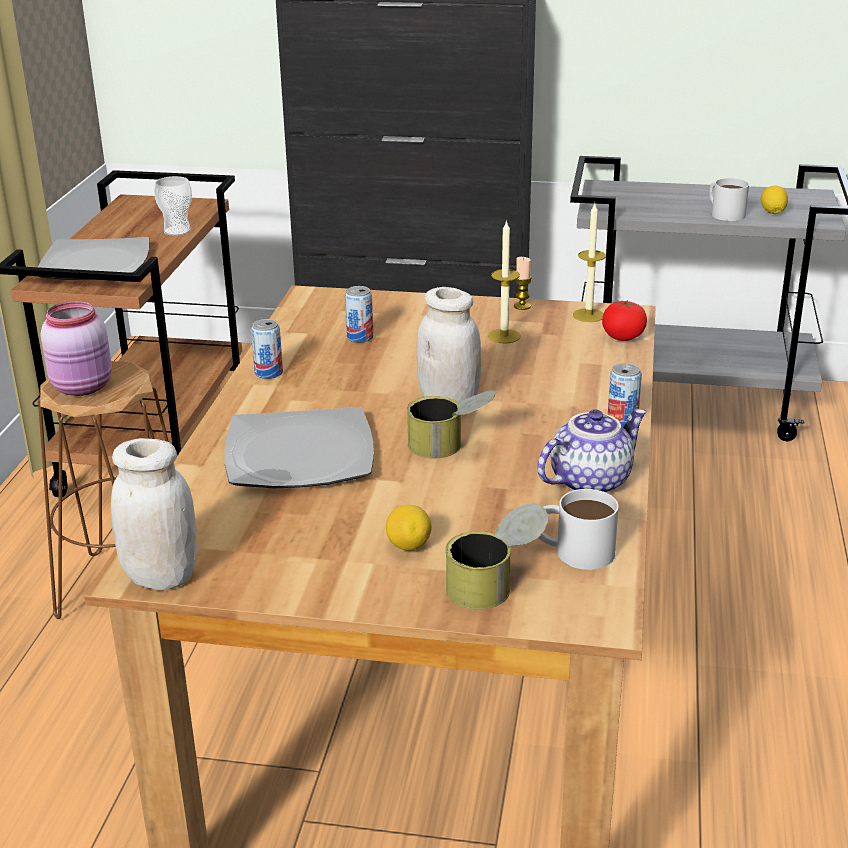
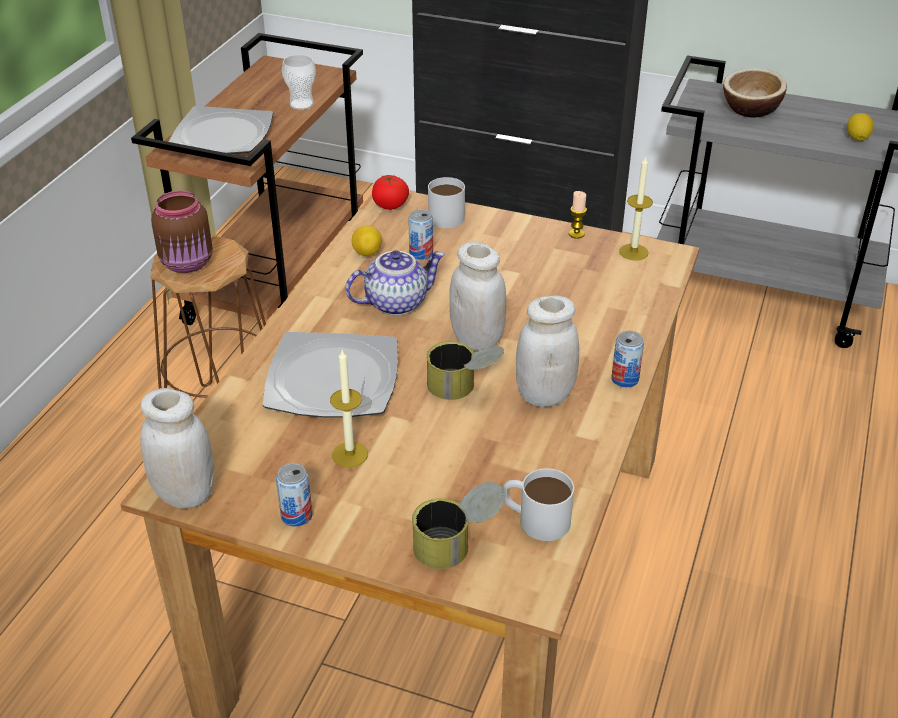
camera: 10 degrees right, 10 degrees up
pink jar [41,301,112,396] -> brown jar [151,190,213,273]
can [251,319,283,379] -> can moved to [276,463,312,527]
lemon [386,505,432,551] -> lemon moved to [352,226,382,256]
candle [488,220,521,344] -> candle moved to [330,350,368,467]
teapot [537,409,647,493] -> teapot moved to [346,250,445,316]
tomato [602,300,647,341] -> tomato moved to [372,175,409,210]
white mug [709,178,749,221] -> white mug moved to [428,177,465,228]
none -> white jar [516,295,579,407]
none -> bowl [723,68,787,117]

